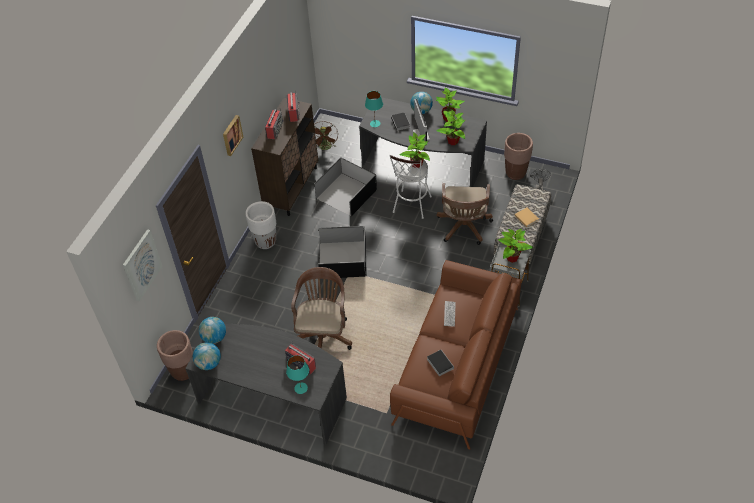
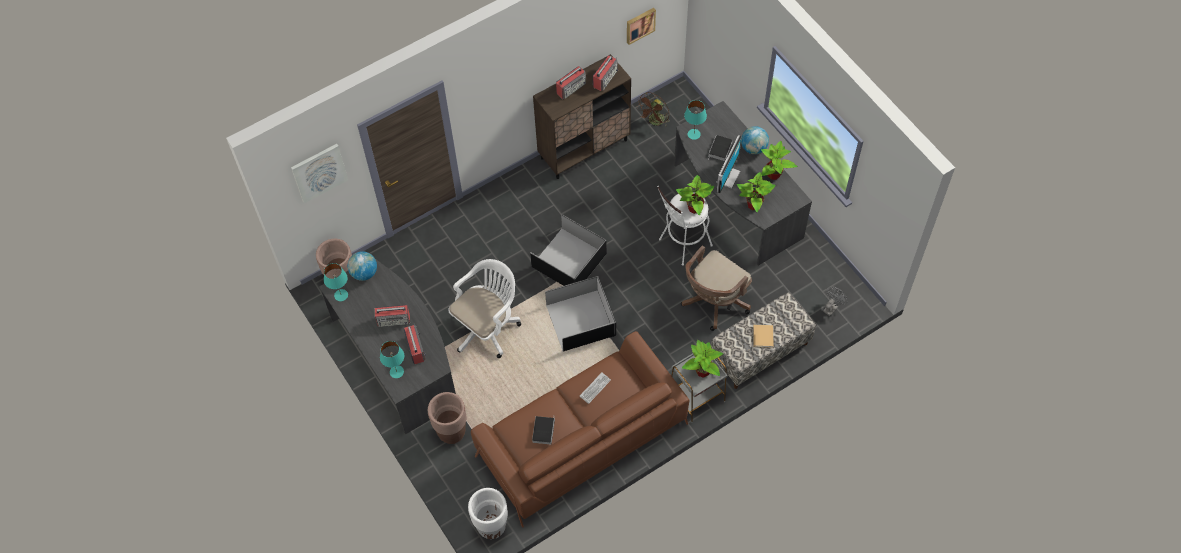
camera: 35 degrees right, 10 degrees up
globe [193,342,221,370] -> turquoise table lamp [324,263,348,301]
picture [223,115,243,156] -> picture moved to [627,8,656,45]
white planter [245,201,276,249] -> white planter moved to [468,488,508,539]
brown office chair [291,267,352,350] -> white office chair [448,259,521,358]
black storage box [314,158,377,216] -> black storage box moved to [545,276,616,352]
brown planter [504,133,533,180] -> brown planter moved to [428,392,466,444]
none -> radio [375,305,410,327]

